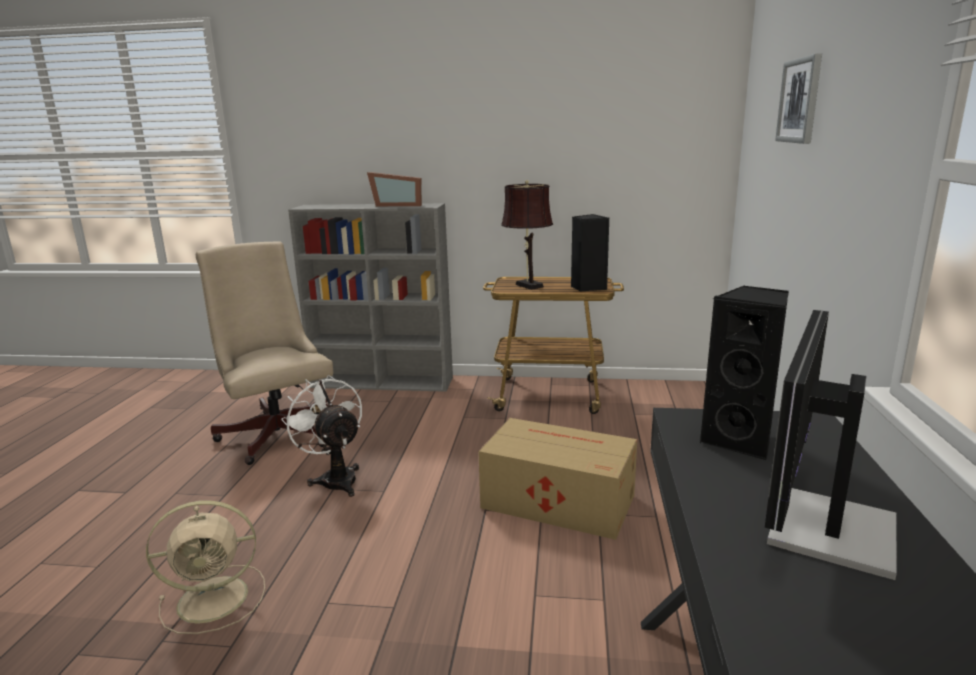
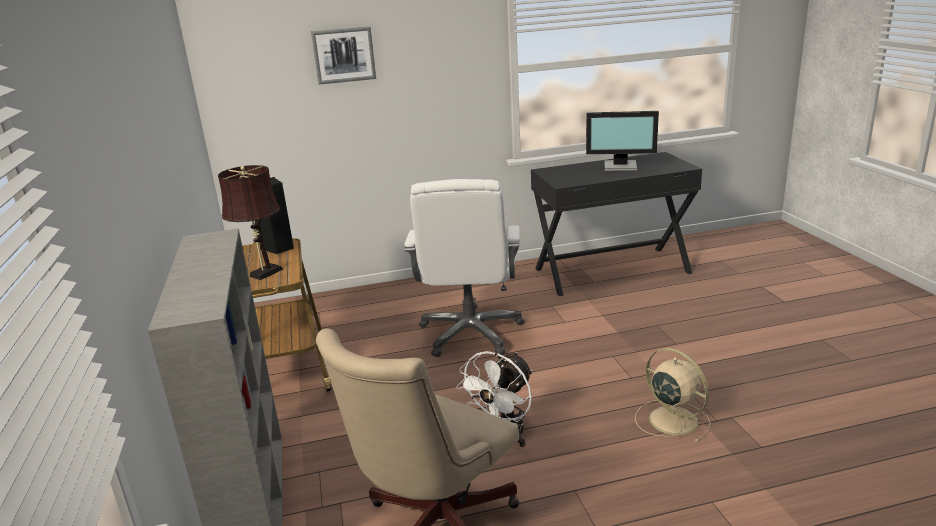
camera: 110 degrees left, 5 degrees up
picture frame [367,172,422,206] -> none
cardboard box [478,418,637,540] -> white office chair [404,179,524,357]
black speaker [700,286,789,460] -> none

